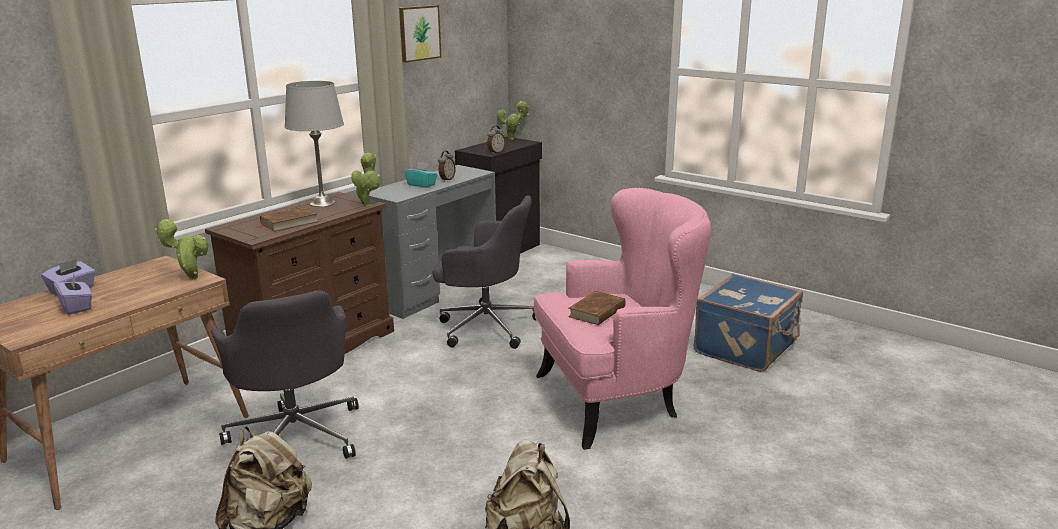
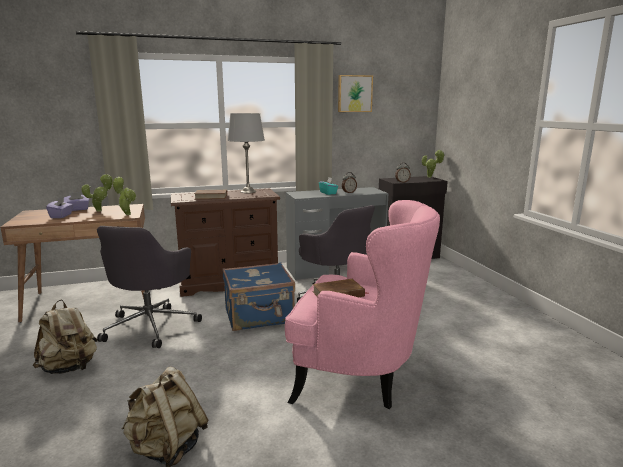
camera: 35 degrees right, 5 degrees down
potted plant [351,152,381,207] -> potted plant moved to [81,174,113,212]
blue suitcase [694,274,803,372] -> blue suitcase moved to [222,262,295,331]

